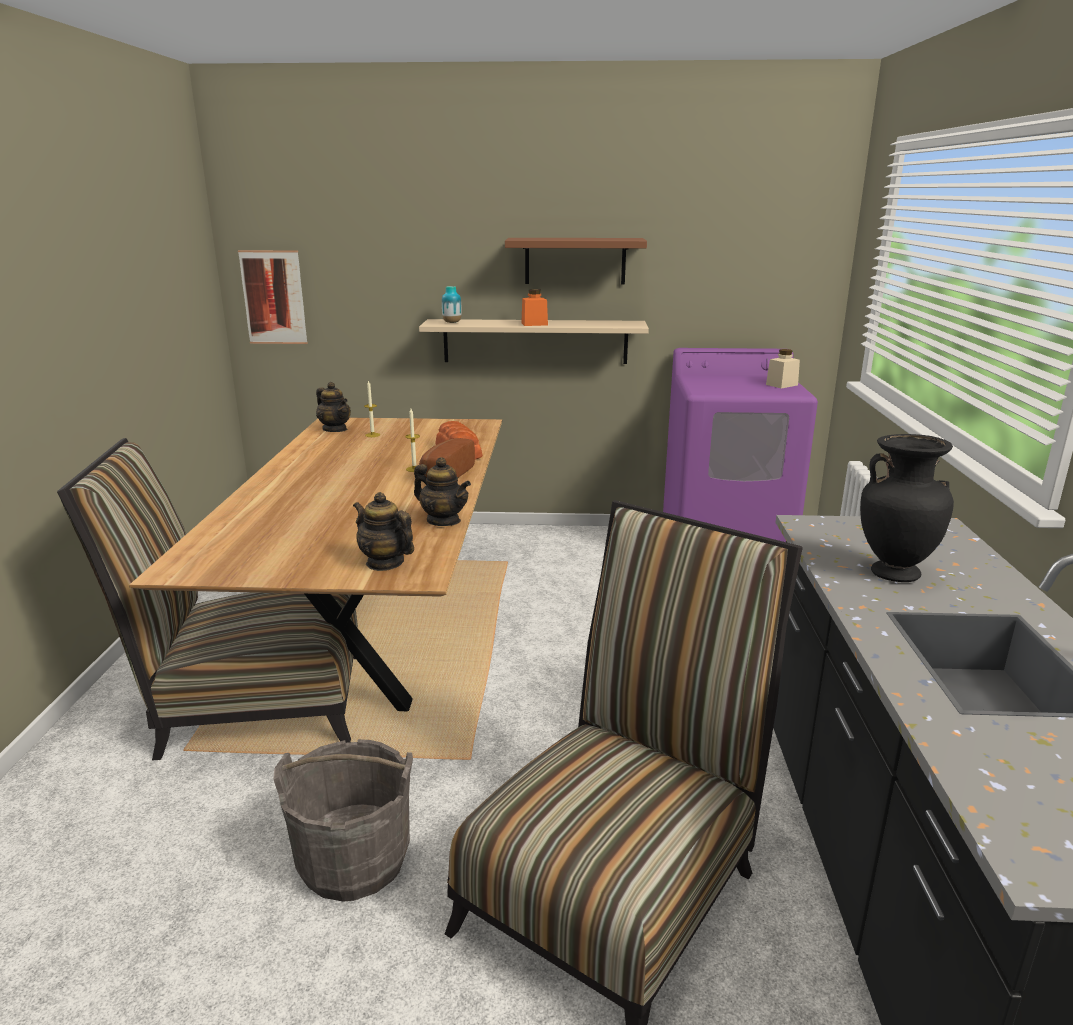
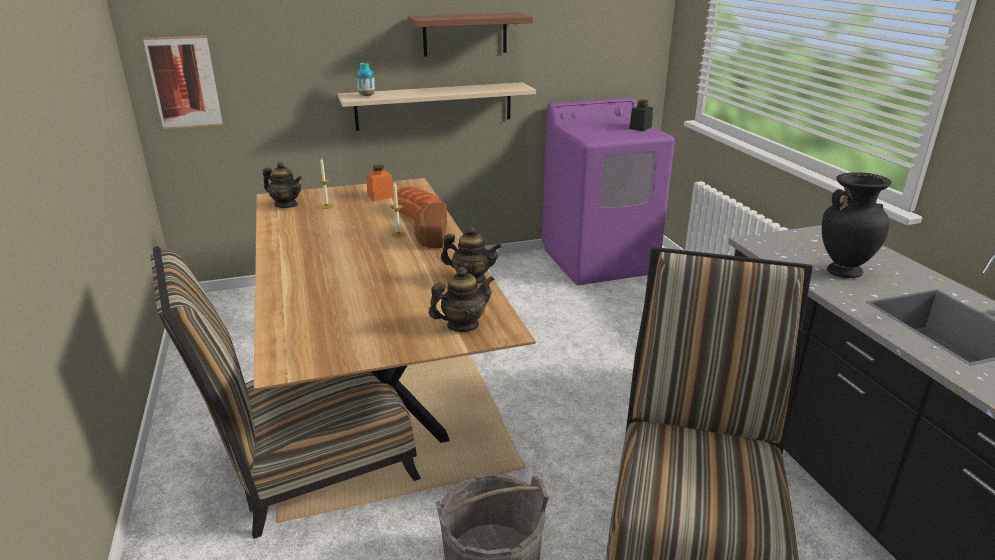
camera: 20 degrees left, 5 degrees up
teapot [353,492,414,571] -> teapot turned 135 degrees clockwise [429,267,495,332]
orange jar [521,289,548,326] -> orange jar moved to [366,165,394,201]
beige jar [766,349,800,388] -> black jar [629,99,653,131]

